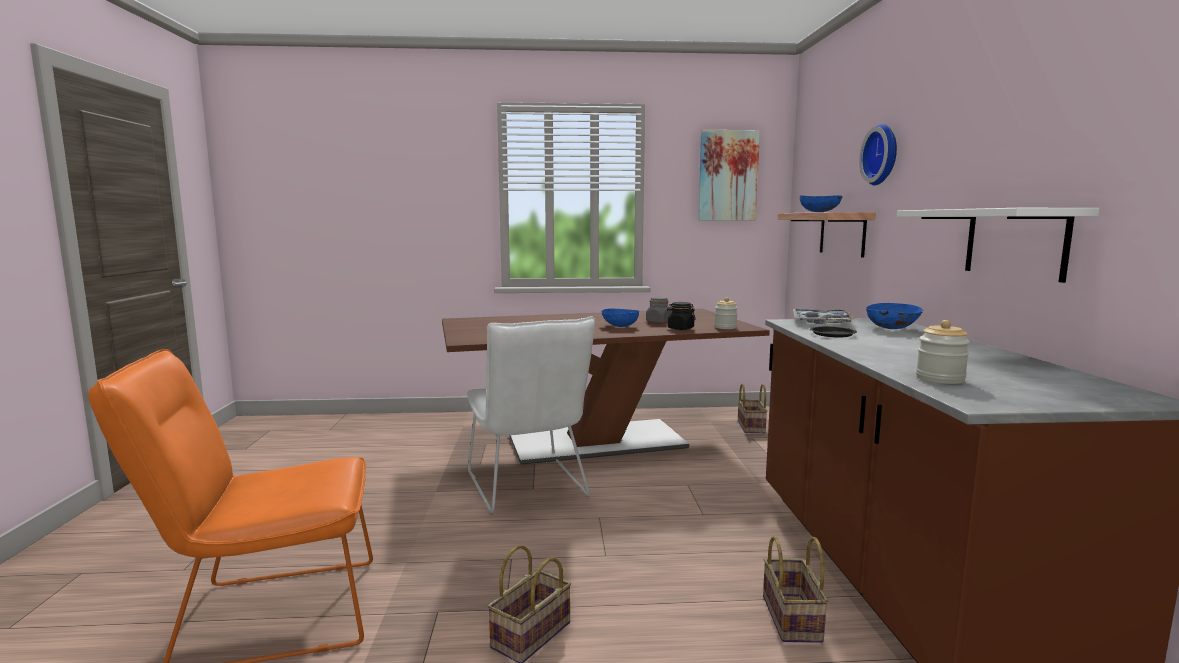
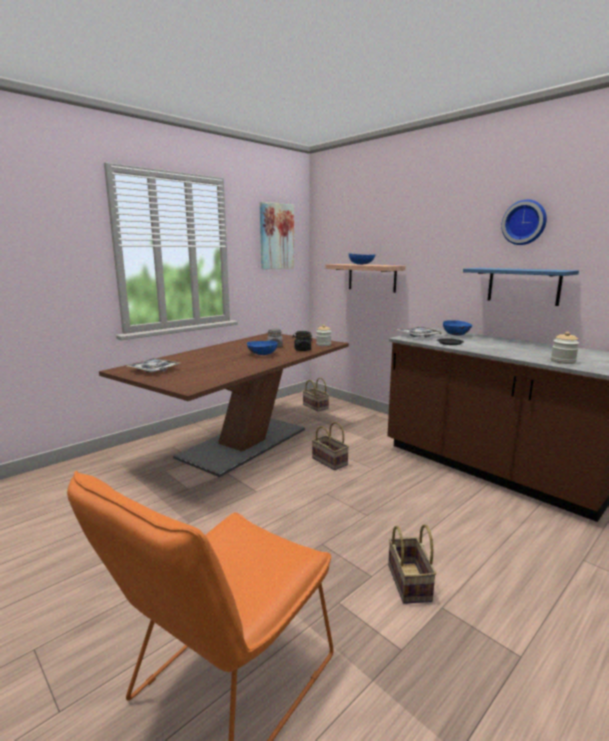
camera: 40 degrees left, 5 degrees up
white chair [467,316,595,513] -> none
basket [763,536,828,643] -> basket moved to [312,422,349,470]
wall clock [859,124,897,185] -> wall clock moved to [501,199,547,245]
white shelf [897,208,1099,283] -> blue shelf [463,268,579,306]
none -> tray [128,358,180,372]

